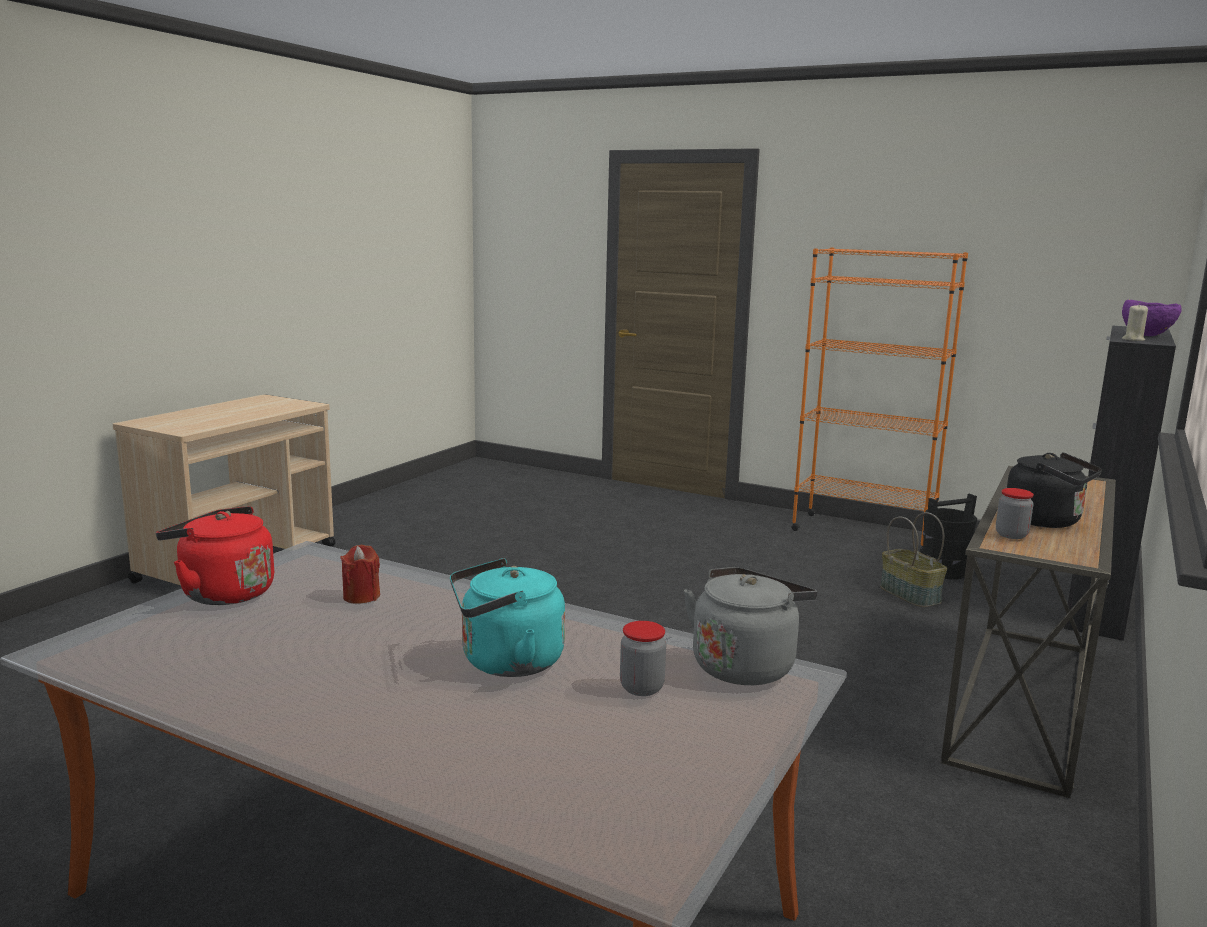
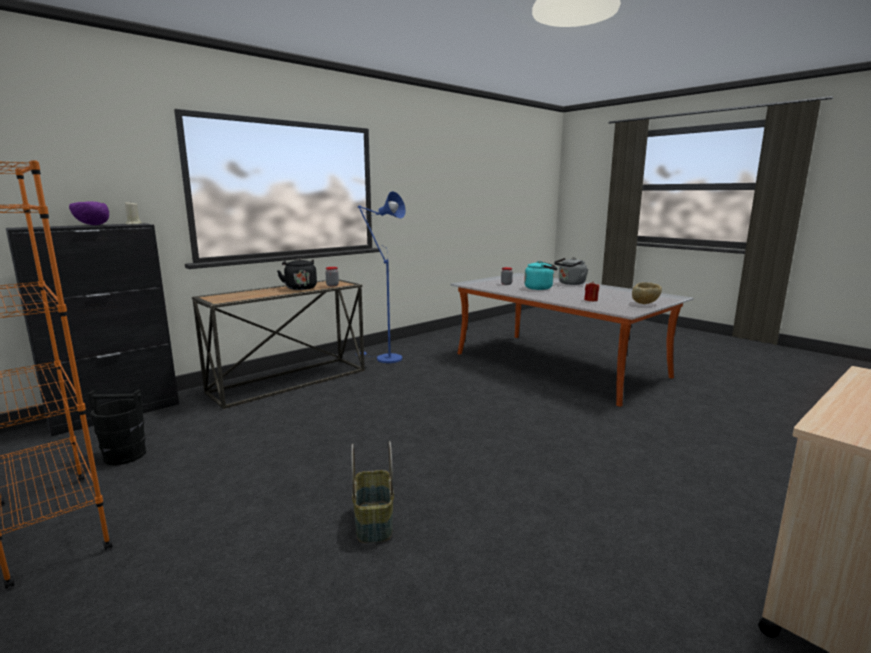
camera: 160 degrees left, 0 degrees up
red kettle [156,506,274,605] -> beige bowl [632,282,662,304]
grey kettle [684,567,817,685] -> grey kettle moved to [554,257,588,285]
basket [880,512,947,607] -> basket moved to [351,441,394,543]
none -> blue floor lamp [355,191,406,363]

